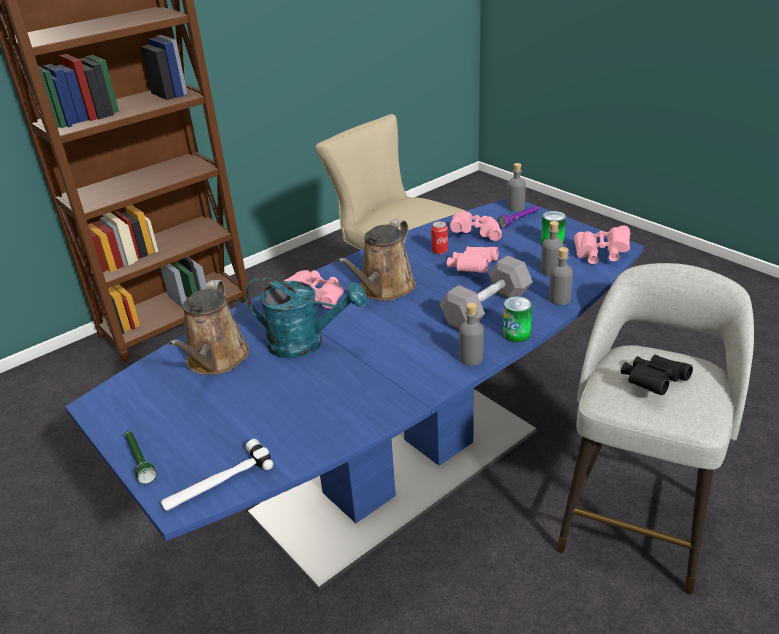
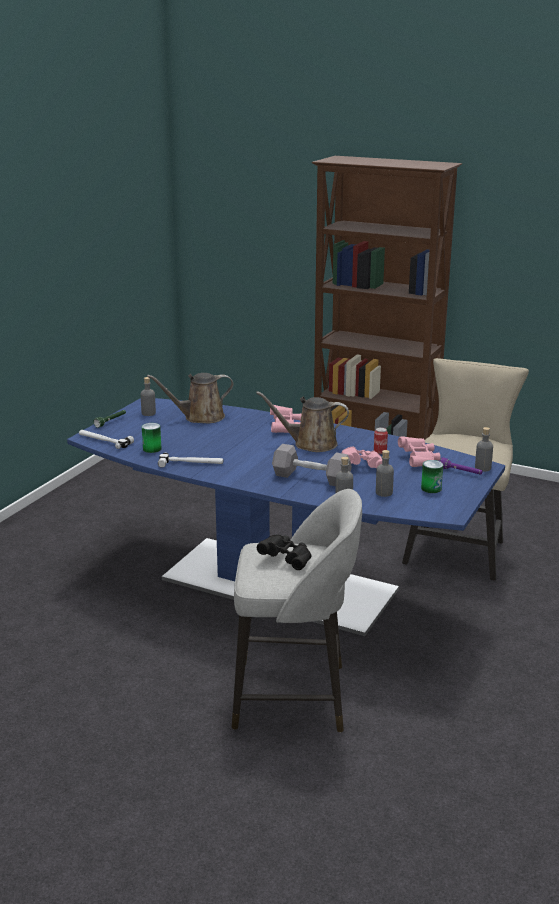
camera: 65 degrees right, 10 degrees down
turquoise watering can [245,277,367,359] -> none
grey bottle [459,303,484,366] -> grey bottle moved to [141,377,156,416]
can [503,296,532,343] -> can moved to [142,423,162,453]
pink binoculars [574,225,630,264] -> none
none -> hammer [158,452,223,468]

